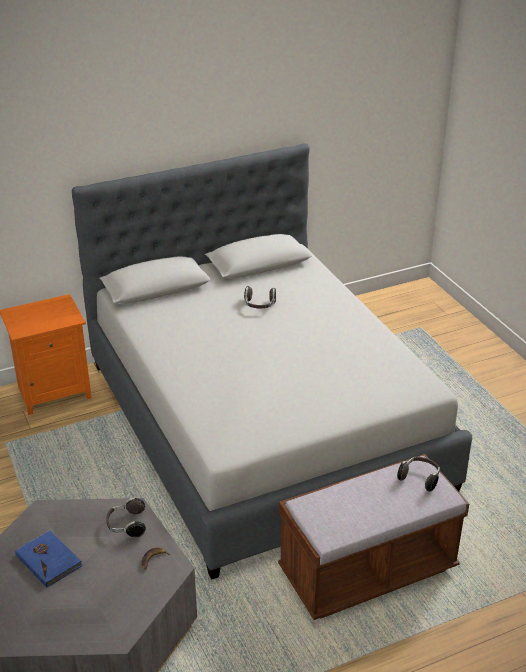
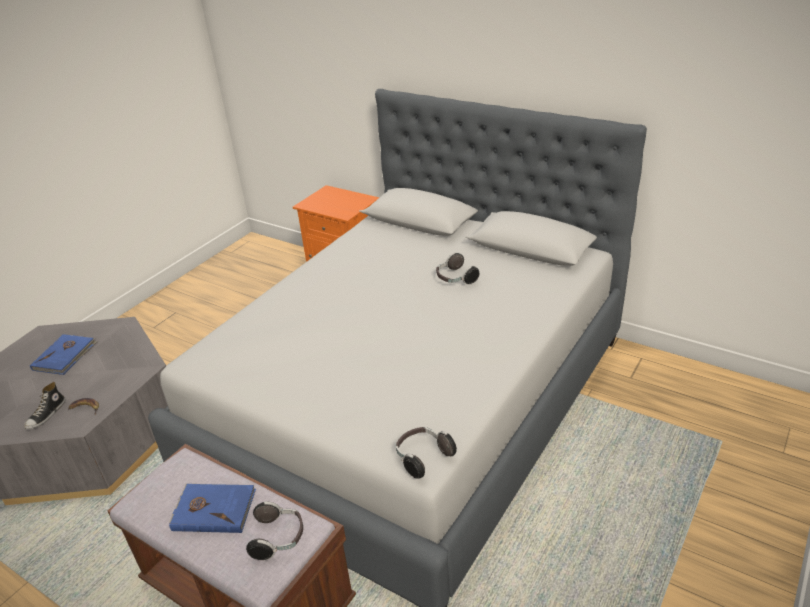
camera: 60 degrees right, 0 degrees up
headphones [106,498,146,538] -> headphones moved to [396,427,457,479]
none -> shoe [24,382,66,430]
none -> blue book [169,484,256,533]

